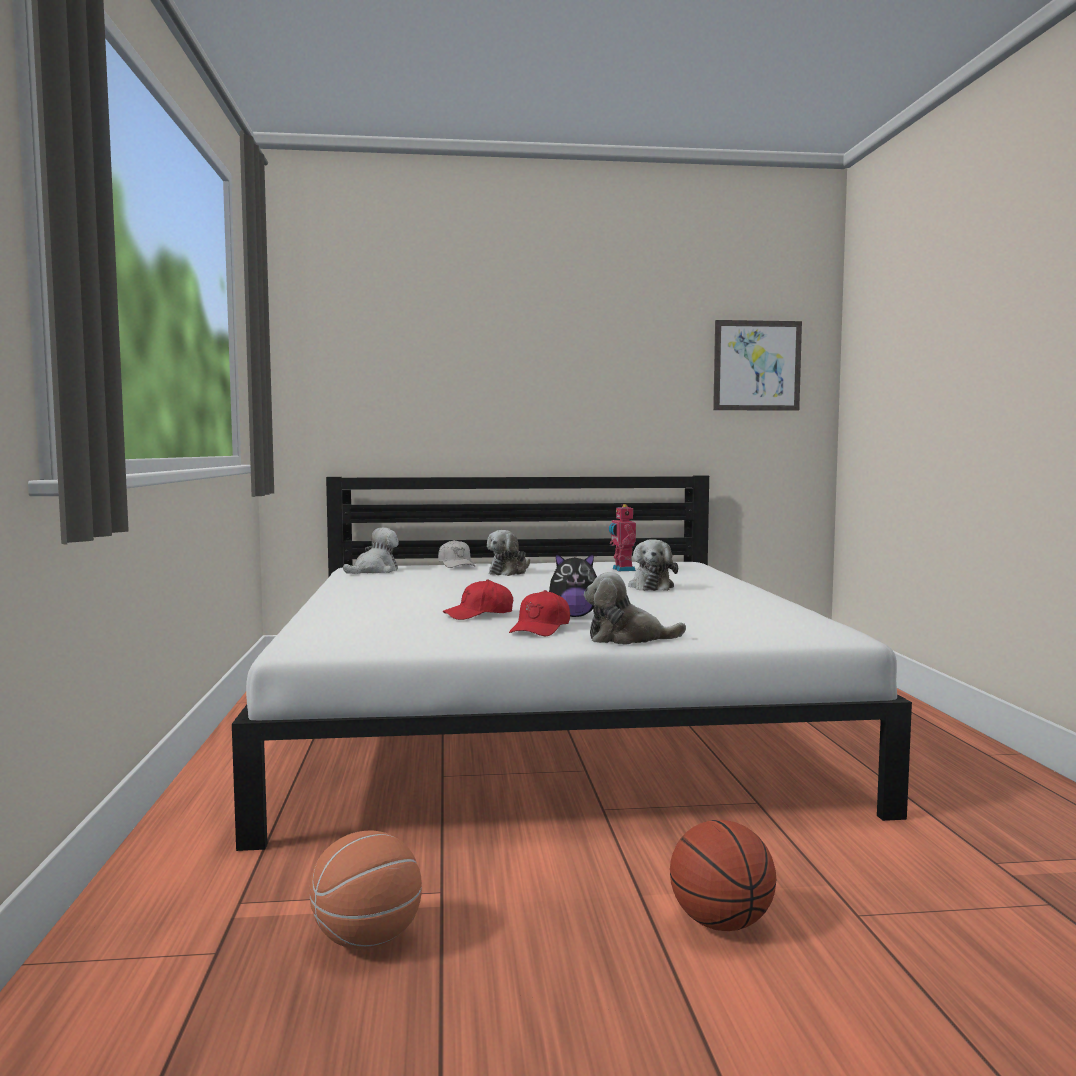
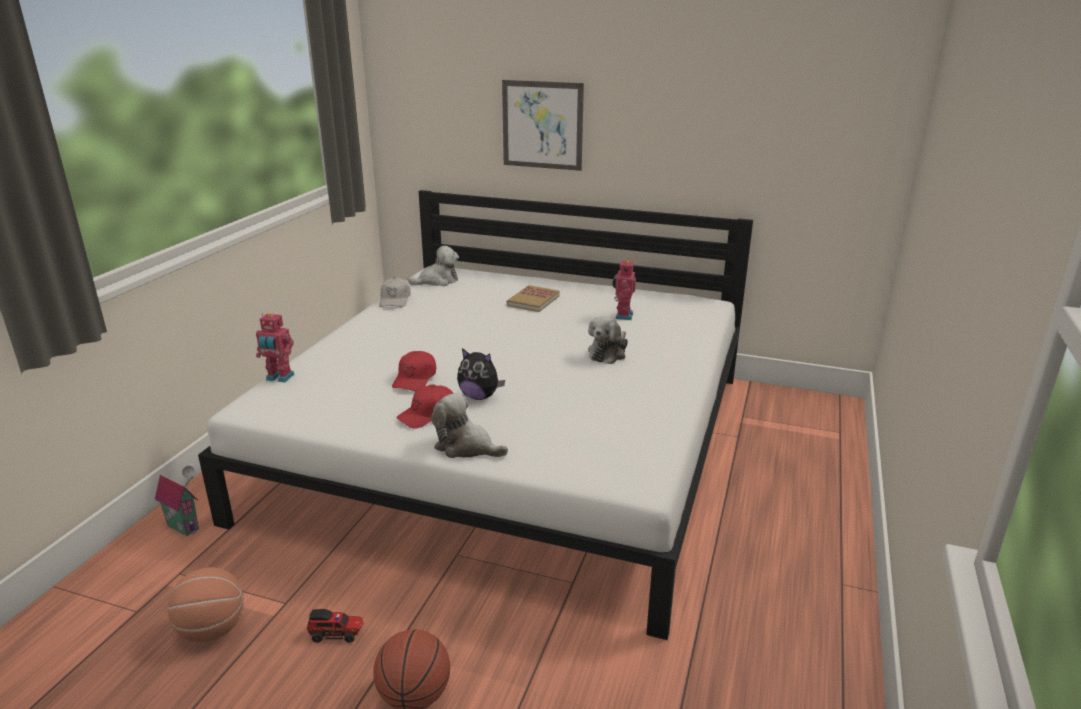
camera: 25 degrees right, 20 degrees up
white cap [438,540,475,568] -> white cap moved to [379,277,411,307]
red cap [443,579,513,620] -> red cap turned 75 degrees counterclockwise [392,351,436,391]
plush toy [487,530,530,576] -> book [507,285,559,312]
picture [713,320,802,411] -> picture moved to [502,80,584,171]
none -> toy house [155,466,199,536]
none -> toy robot [256,313,294,383]
none -> toy truck [307,609,363,643]

